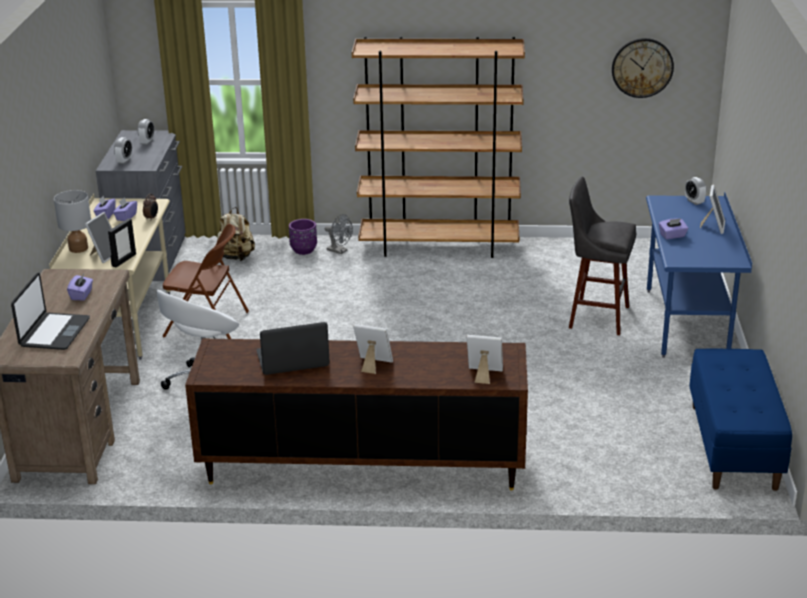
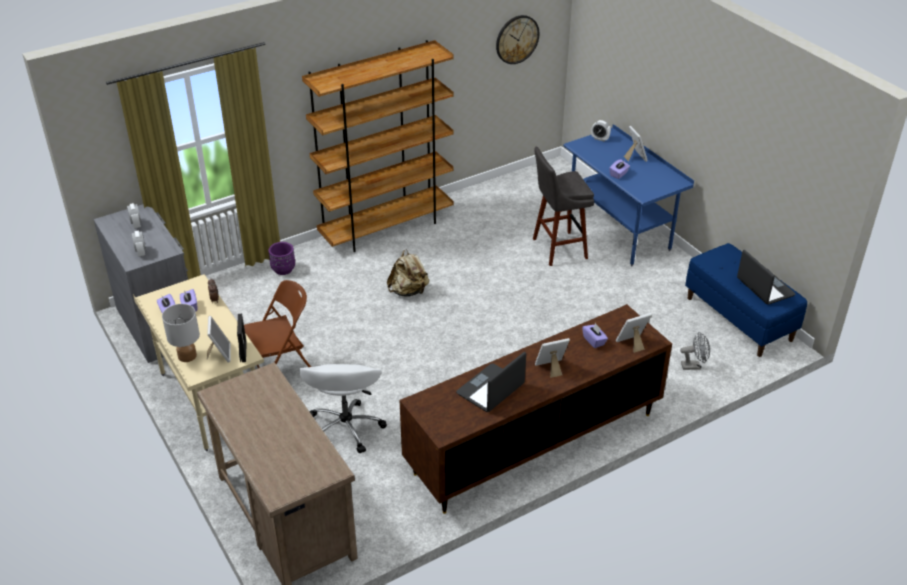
camera: 35 degrees left, 10 degrees up
laptop [11,273,90,350] -> laptop moved to [737,250,796,305]
purple tissue box [67,274,93,301] -> purple tissue box moved to [582,323,608,348]
beige backpack [217,207,255,261] -> beige backpack moved to [387,249,429,297]
grey fan [325,214,353,254] -> grey fan moved to [680,332,710,370]

